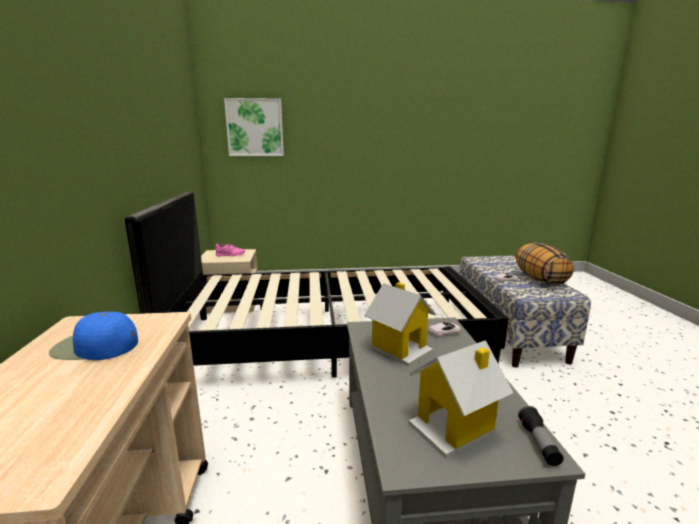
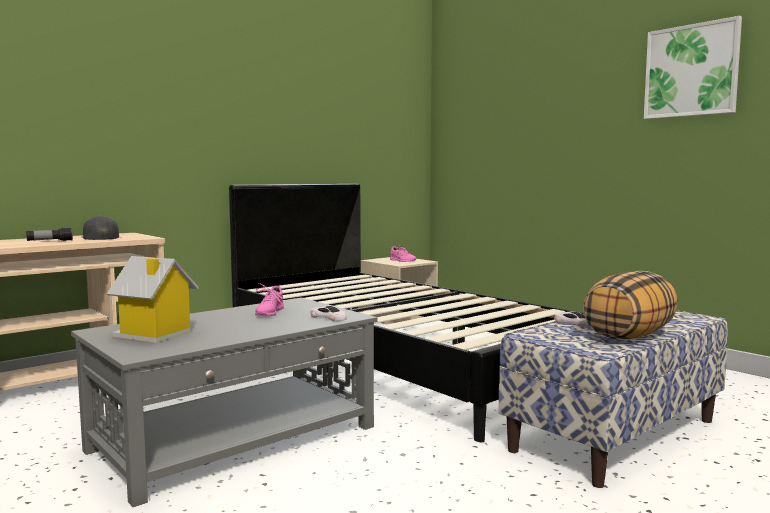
camera: 55 degrees right, 10 degrees down
blue cap [49,312,138,360] -> black cap [81,216,119,240]
picture [224,98,284,156] -> picture moved to [644,16,742,119]
toy house [364,282,436,367] -> pink shoe [255,283,284,316]
flashlight [518,406,564,466] -> flashlight moved to [26,228,73,241]

